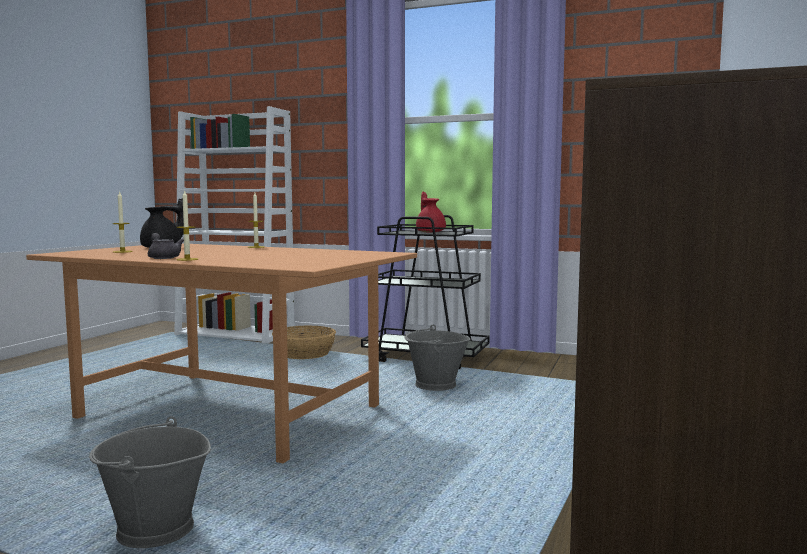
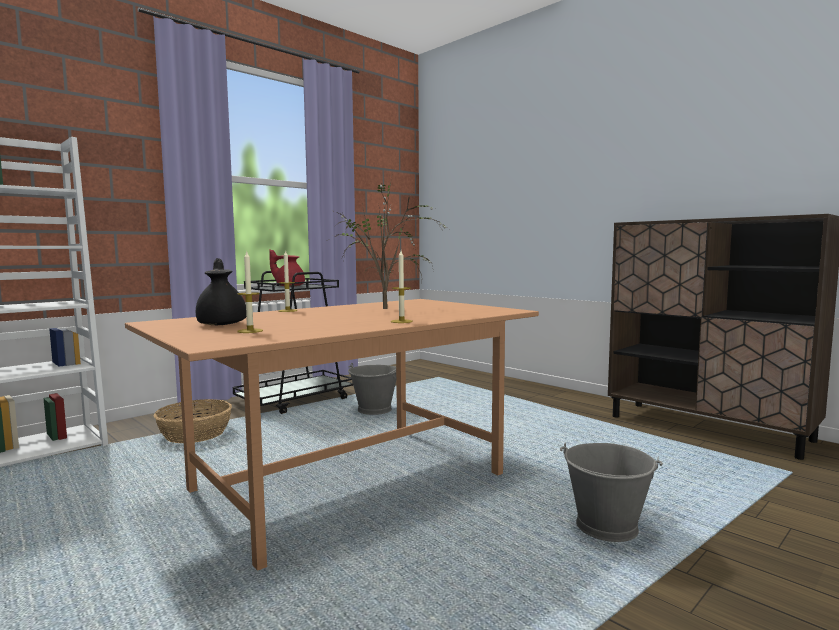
camera: 65 degrees left, 0 degrees up
grey teapot [148,233,184,259] -> none
none -> potted plant [326,178,449,309]

